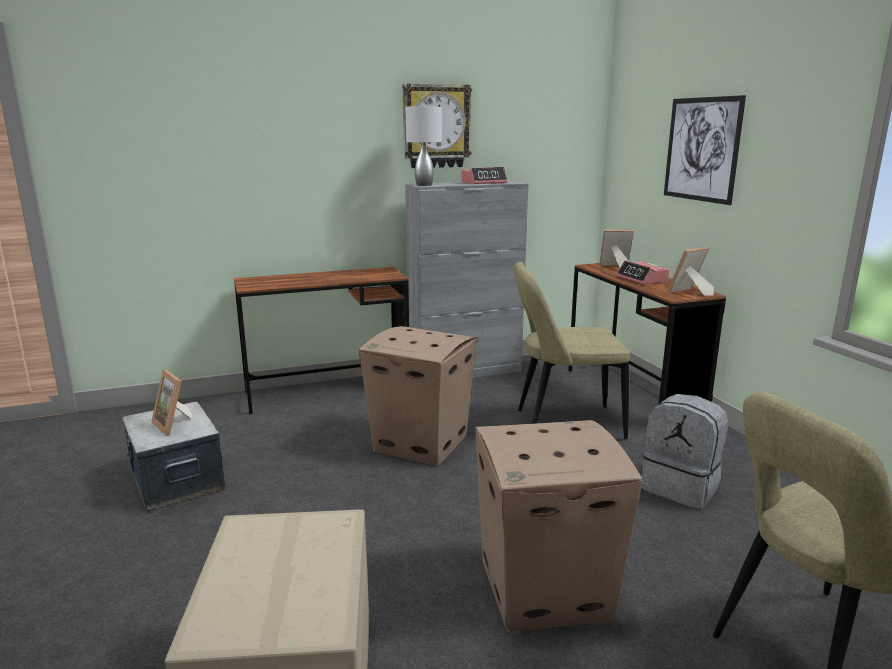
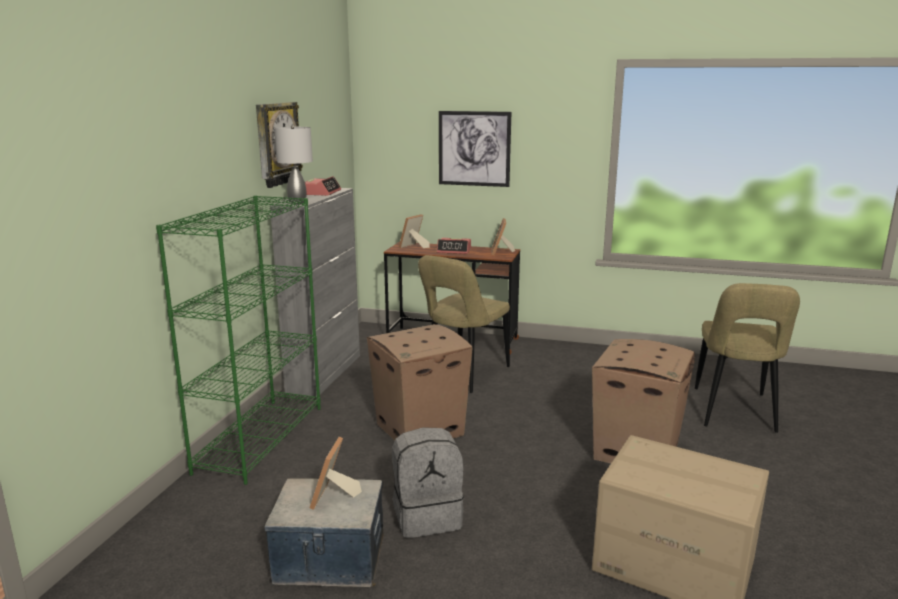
camera: 55 degrees left, 0 degrees up
picture frame [151,370,192,436] -> picture frame turned 105 degrees clockwise [310,437,362,510]
brown desk [234,267,409,414] -> green bookcase [156,195,321,485]
grey backpack [641,394,728,509] -> grey backpack moved to [392,427,464,538]

